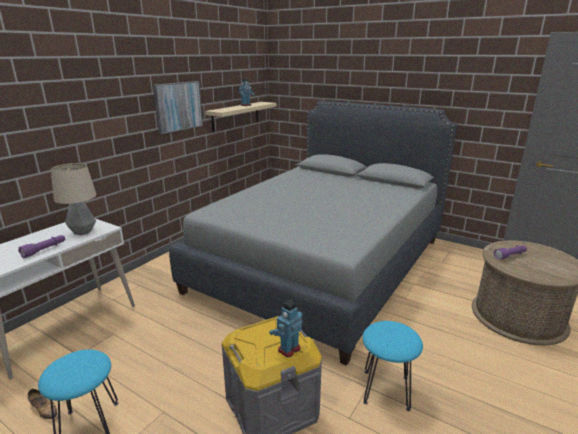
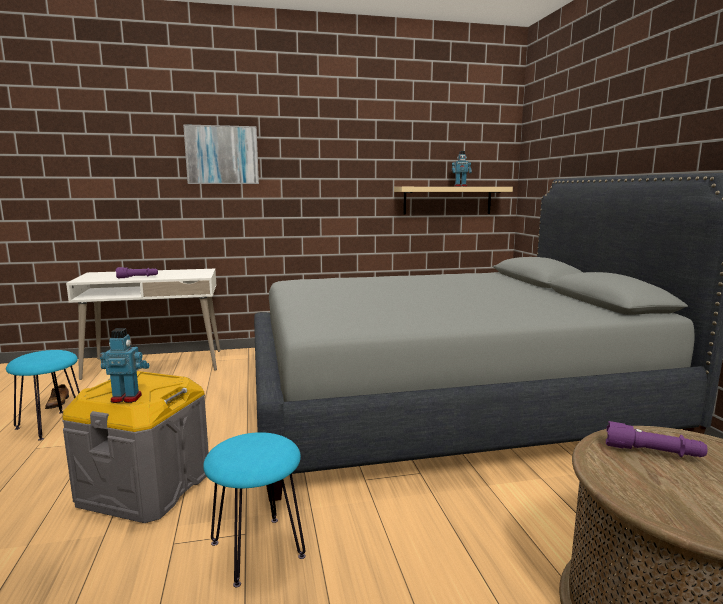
camera: 45 degrees right, 10 degrees down
table lamp [51,163,96,235] -> none
picture [153,81,203,134] -> picture moved to [183,124,259,184]

